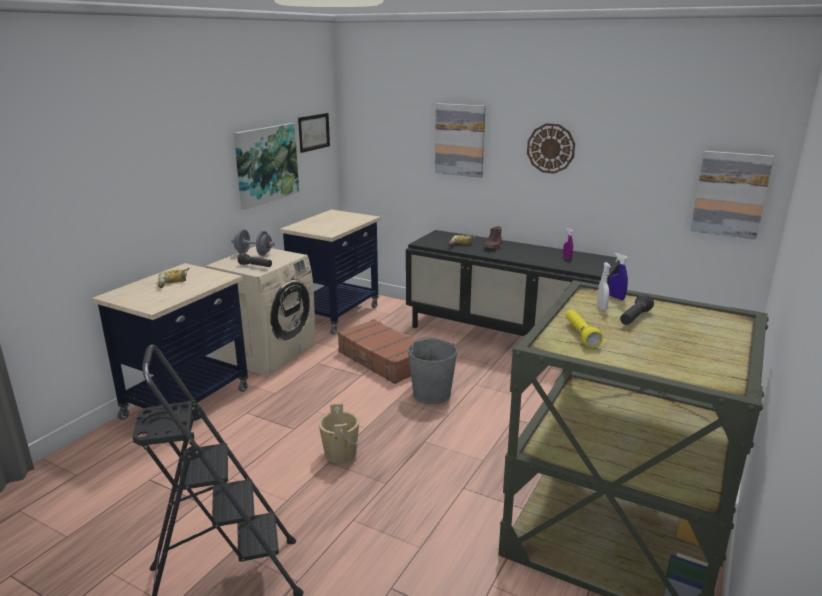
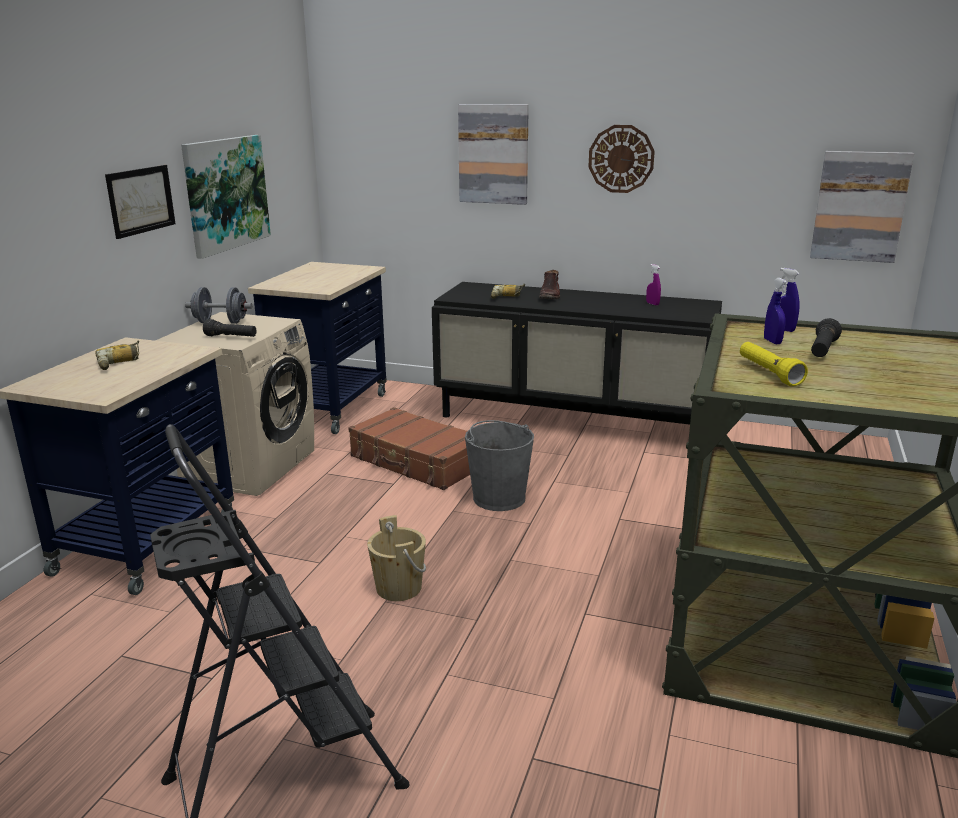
camera: 10 degrees left, 0 degrees up
picture [298,113,330,153] -> picture moved to [105,165,175,239]
white spray bottle [597,262,611,310] -> blue spray bottle [764,278,788,344]

